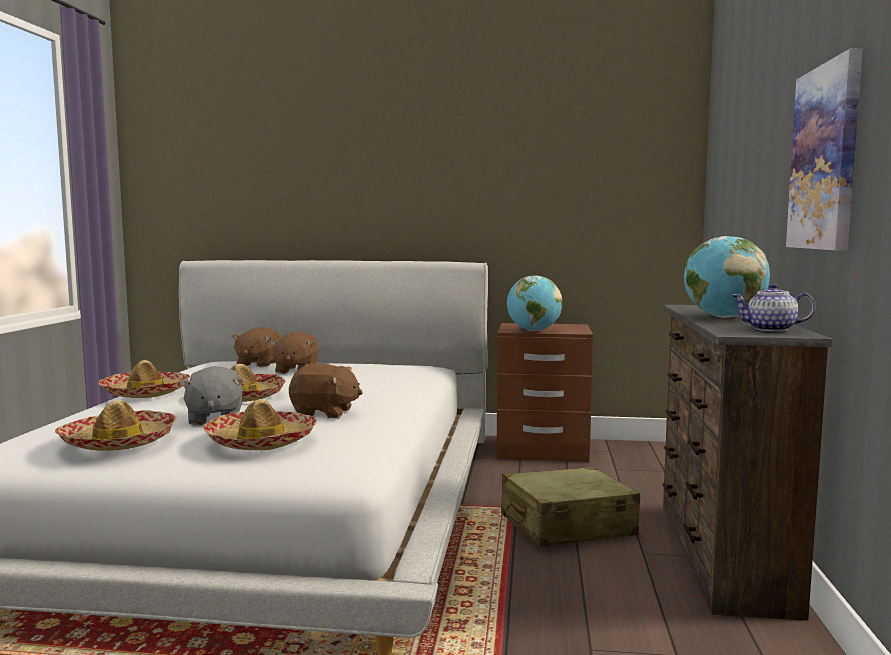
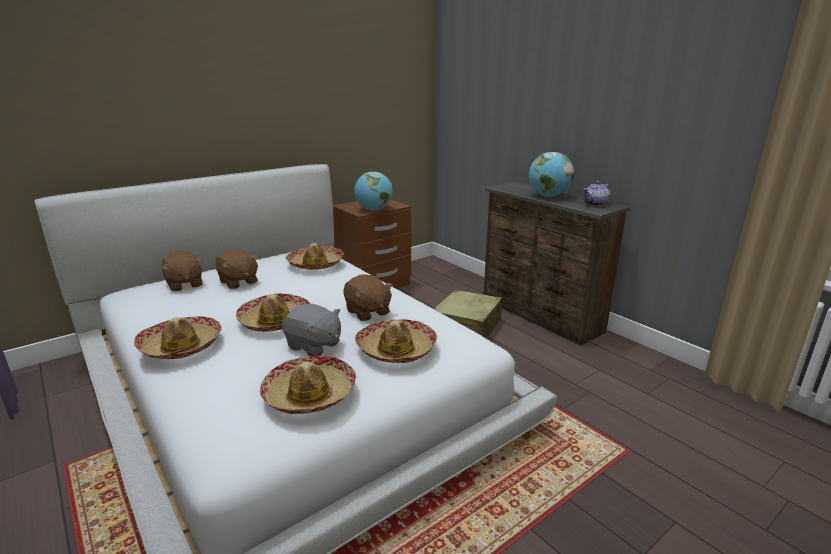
camera: 45 degrees left, 15 degrees up
brown plush toy [289,364,363,418] -> brown plush toy turned 90 degrees clockwise [344,274,393,321]
picture [786,48,863,251] -> none
none -> hat [285,243,344,270]

